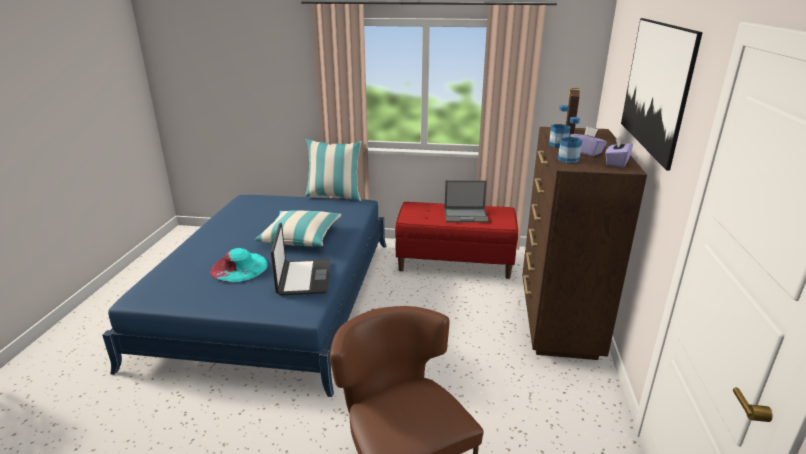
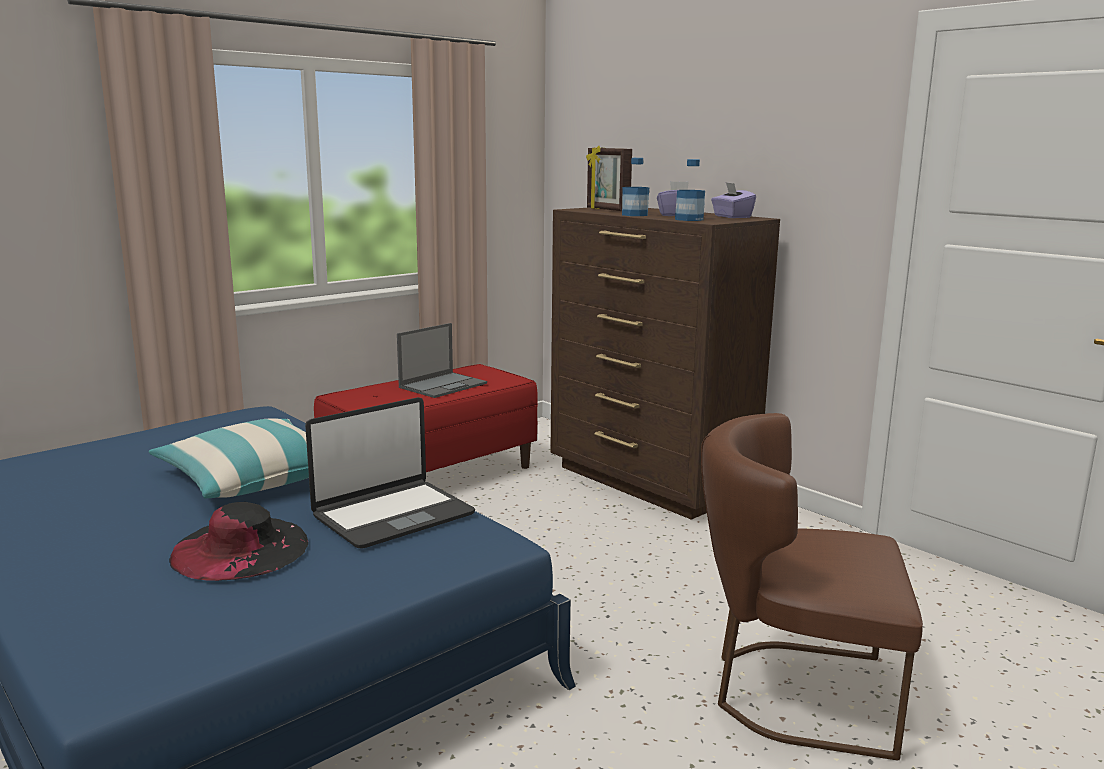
camera: 50 degrees left, 10 degrees down
turquoise hat [210,248,268,282] -> black hat [169,502,308,581]
laptop [270,223,330,295] -> laptop turned 105 degrees clockwise [305,397,475,549]
pillow [305,139,362,201] -> none
picture [621,18,703,171] -> none

